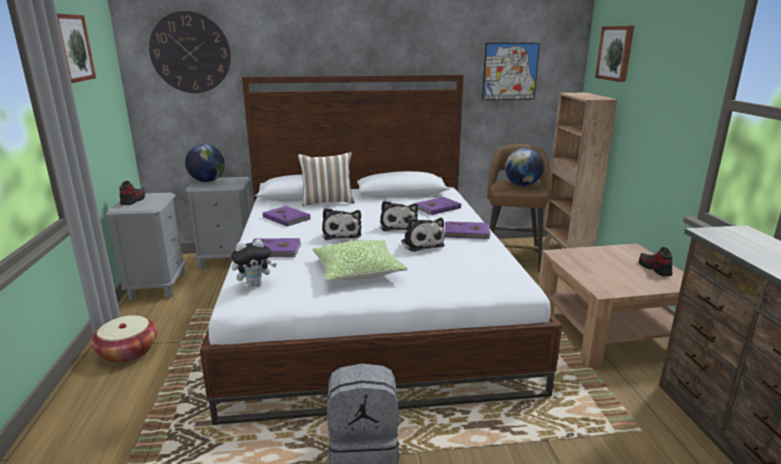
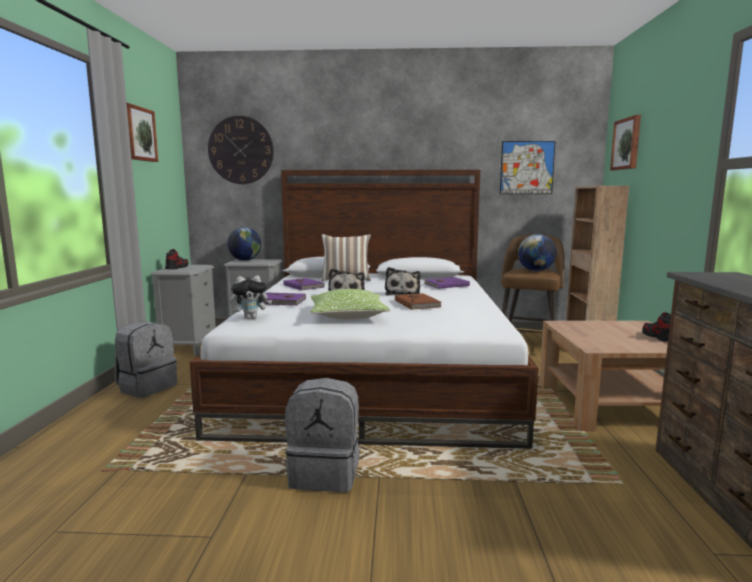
camera: 10 degrees right, 10 degrees down
basket [91,315,158,363] -> grey backpack [115,321,177,398]
plush toy [401,218,445,252] -> brown book [395,293,442,310]
purple book [444,221,491,239] -> none

